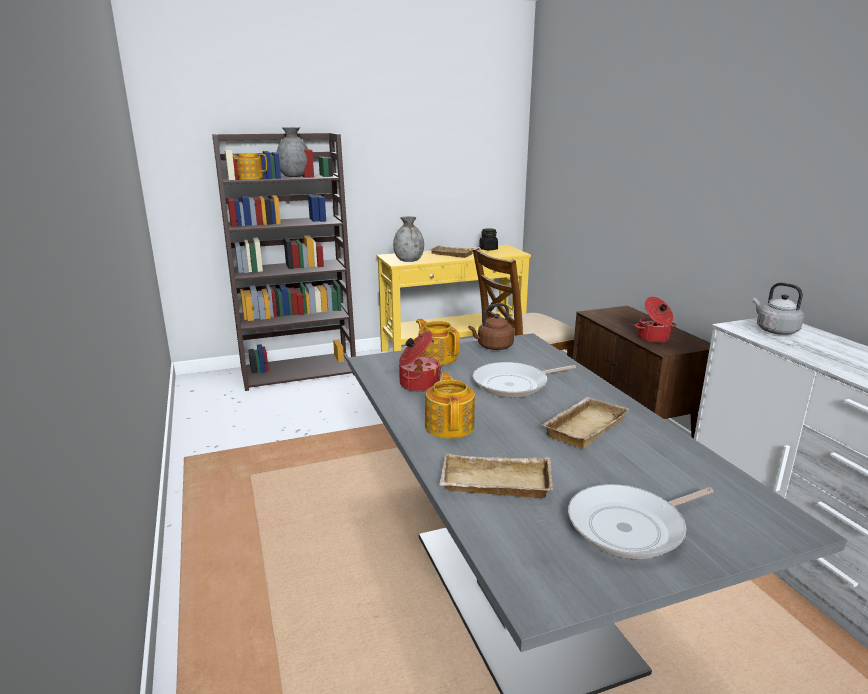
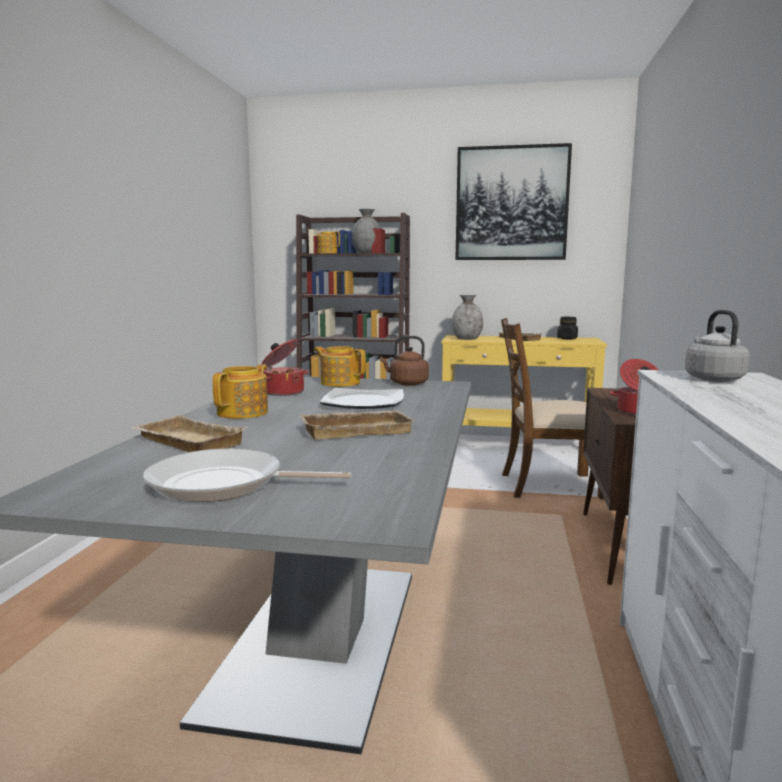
camera: 30 degrees right, 10 degrees down
teapot [416,319,460,365] -> teapot turned 45 degrees counterclockwise [314,346,366,387]
frying pan [473,362,576,398] -> plate [320,388,404,409]
none -> picture [455,143,572,260]

